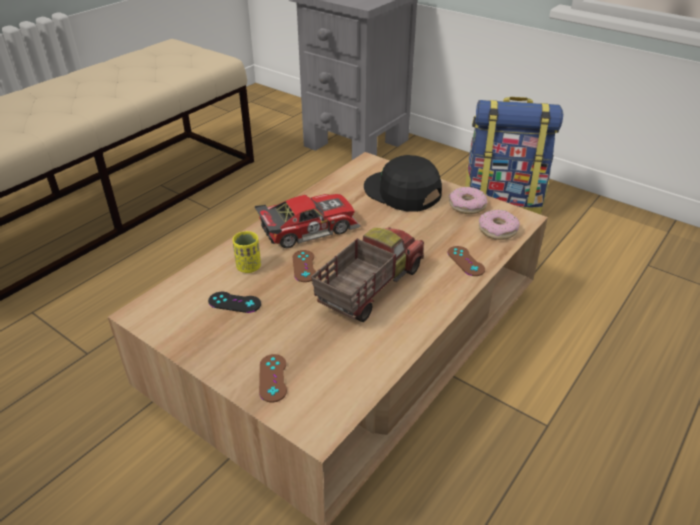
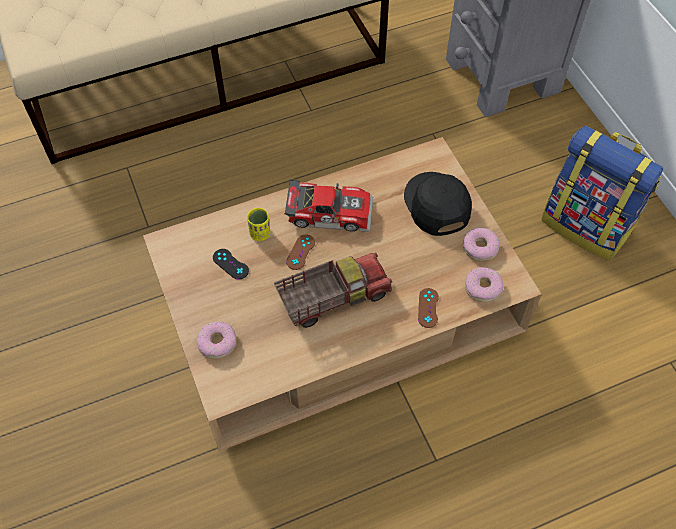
camera: 30 degrees right, 20 degrees up
brown game controller [259,354,287,402] -> donut [196,322,237,359]

